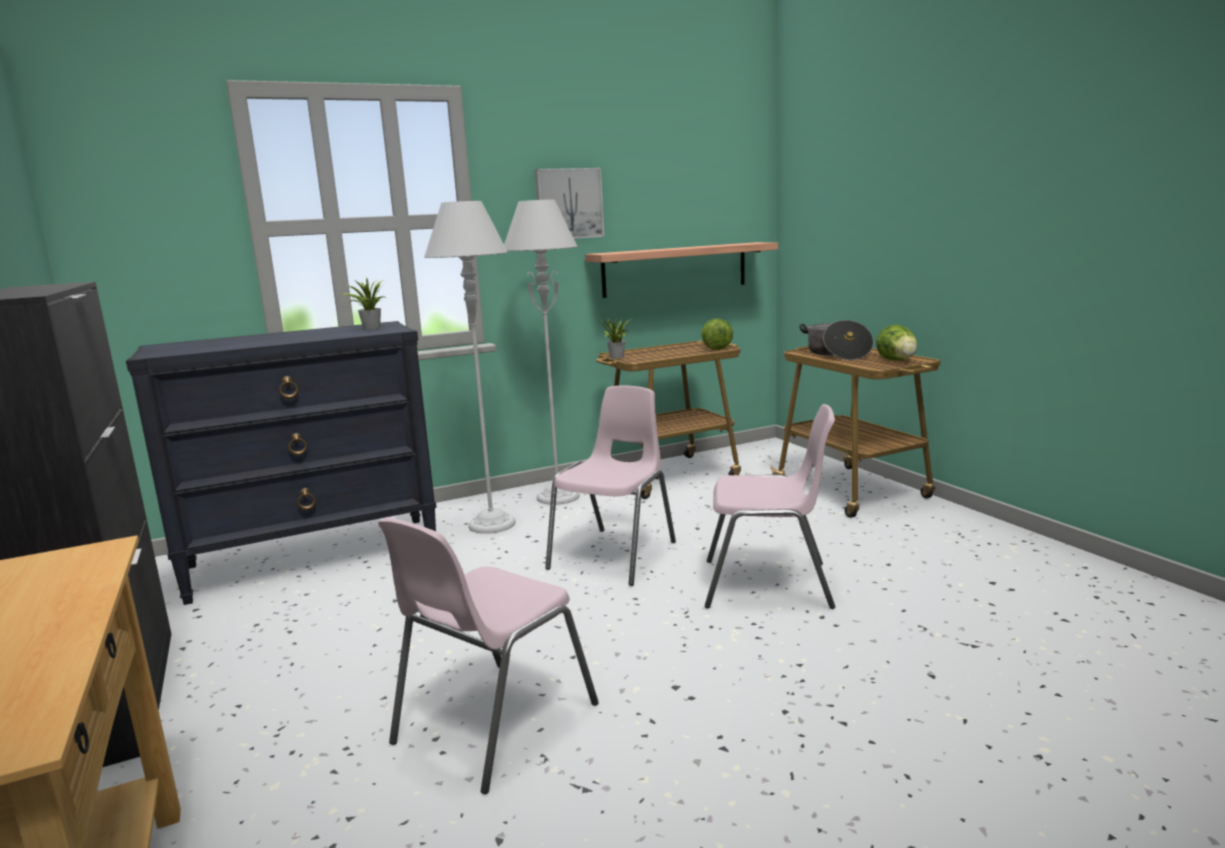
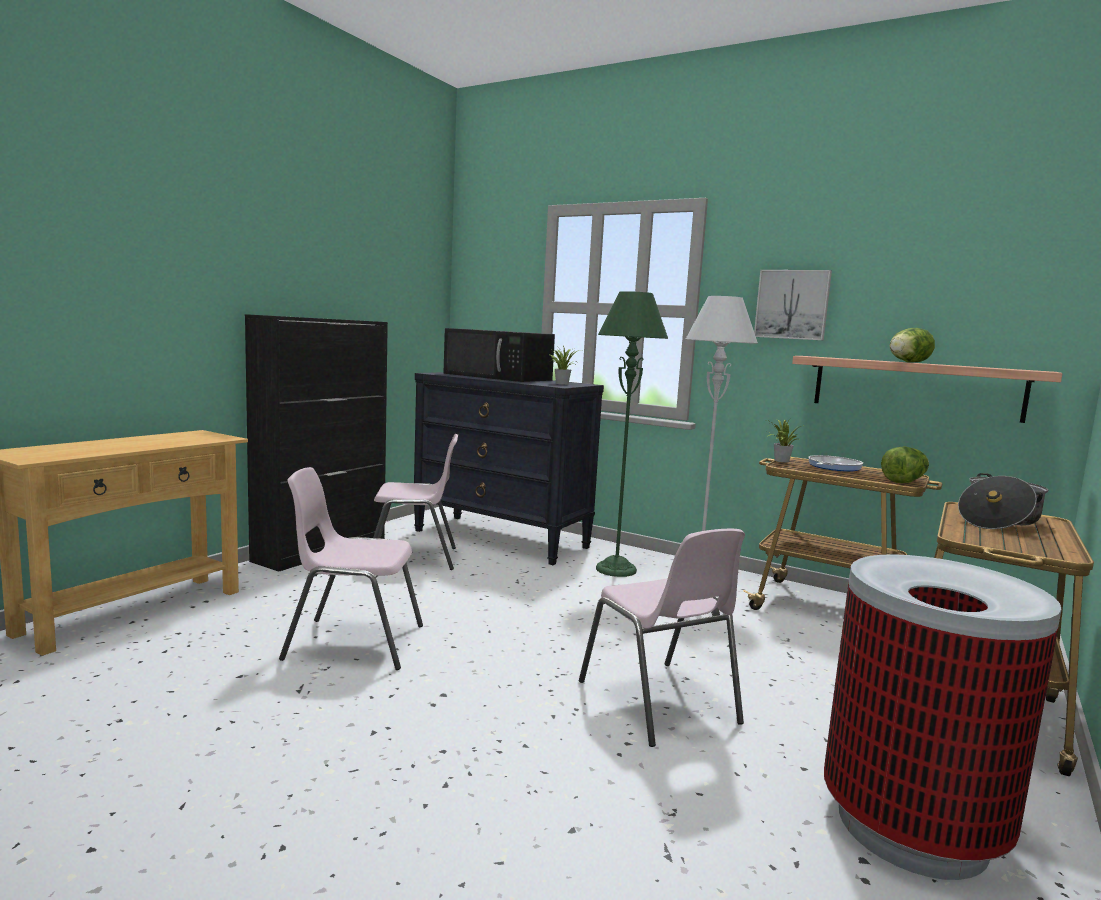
camera: 55 degrees right, 5 degrees down
grey floor lamp [424,201,516,534] -> green floor lamp [596,291,668,577]
pink chair [545,386,676,586] -> pink chair moved to [373,434,458,570]
lettuce [876,325,917,361] -> lettuce moved to [890,328,935,362]
none -> black microwave [443,328,555,382]
none -> frying pan [808,455,863,472]
none -> trash can [824,554,1062,880]

